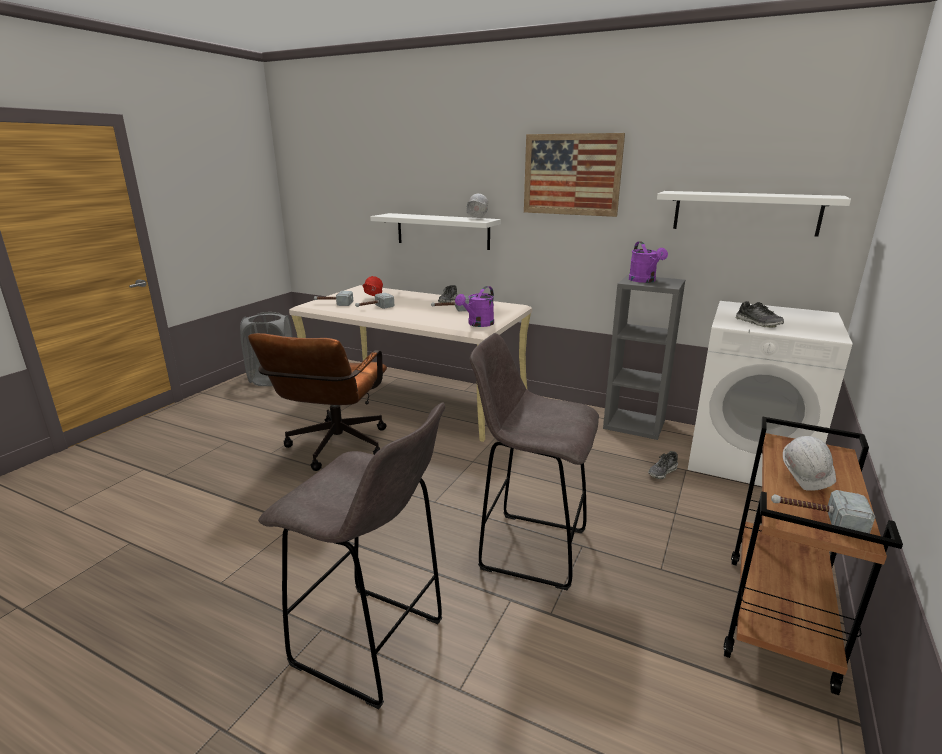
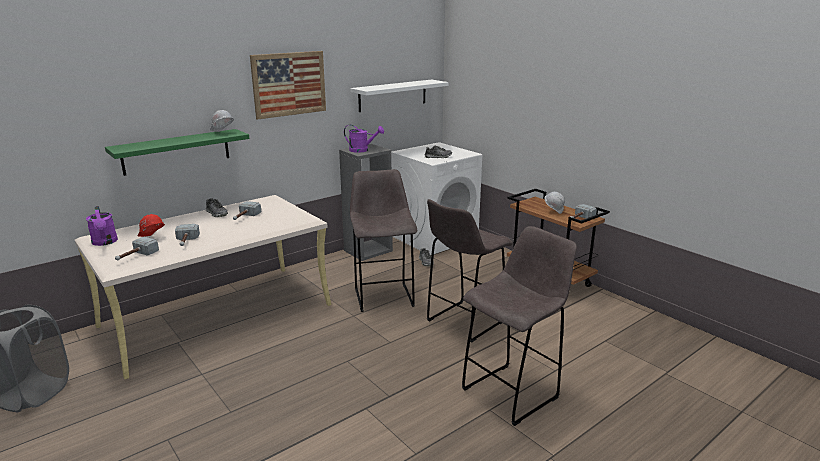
camera: 65 degrees left, 0 degrees up
brown office chair [248,333,387,471] -> none
white shelf [370,213,501,250] -> green shelf [105,129,249,176]
purple watering can [455,286,494,327] -> purple watering can moved to [86,206,118,246]
none -> grey stool [350,169,417,312]

